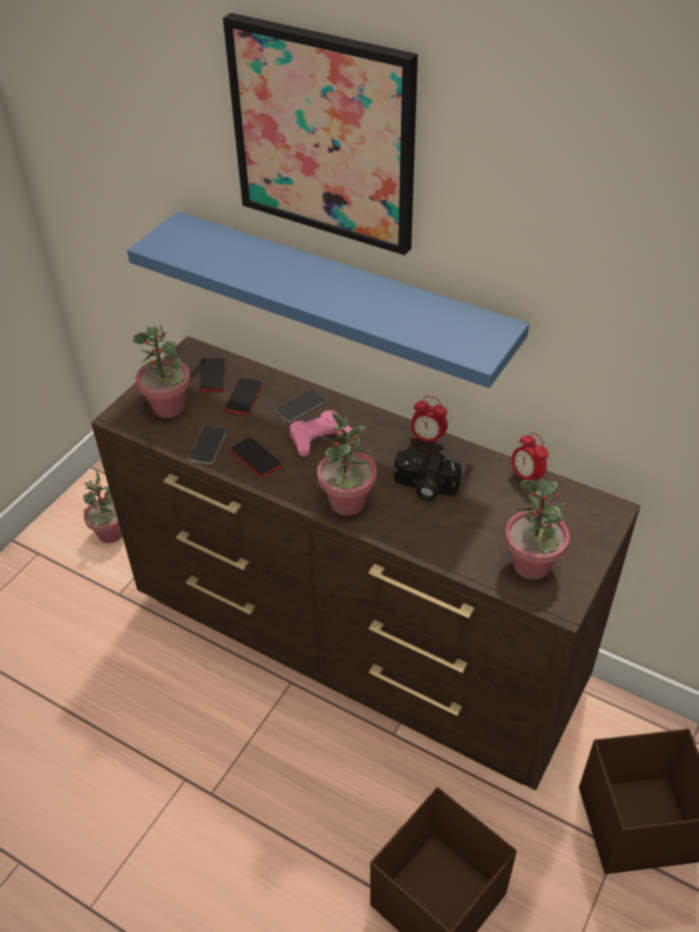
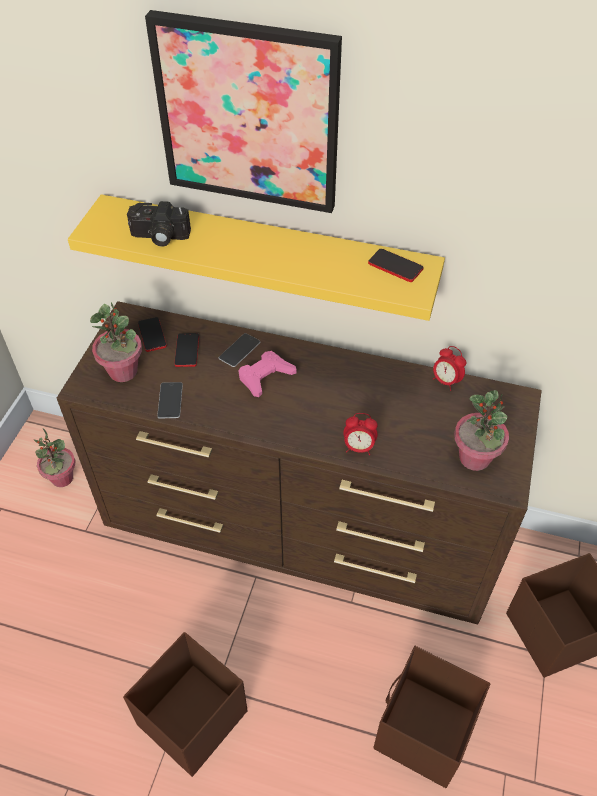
camera: 15 degrees left, 5 degrees up
blue shelf [127,212,529,388] -> yellow shelf [68,194,445,321]
phone [231,437,282,477] -> phone moved to [368,249,423,282]
potted plant [317,412,377,516] -> none
camera [394,449,461,502] -> camera moved to [127,201,191,247]
alarm clock [411,396,448,448] -> alarm clock moved to [343,413,378,455]
none -> brown storage box [123,632,247,777]

